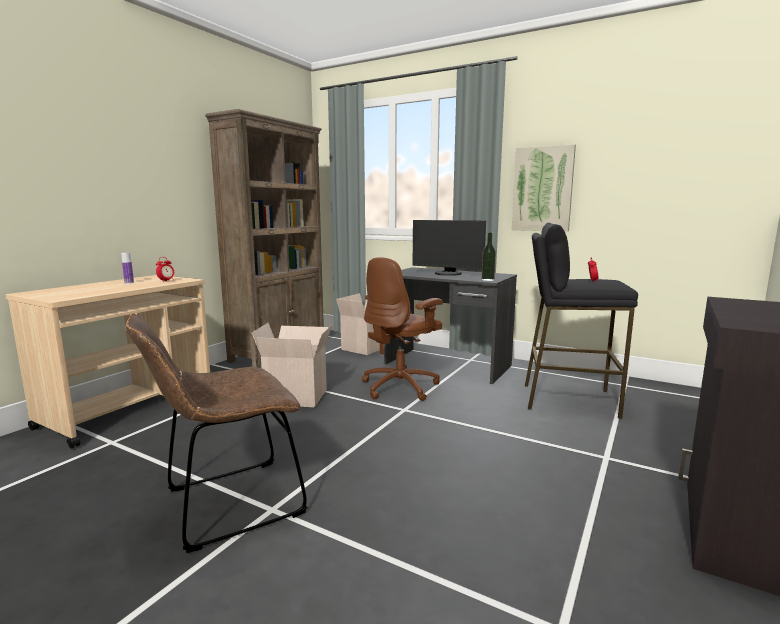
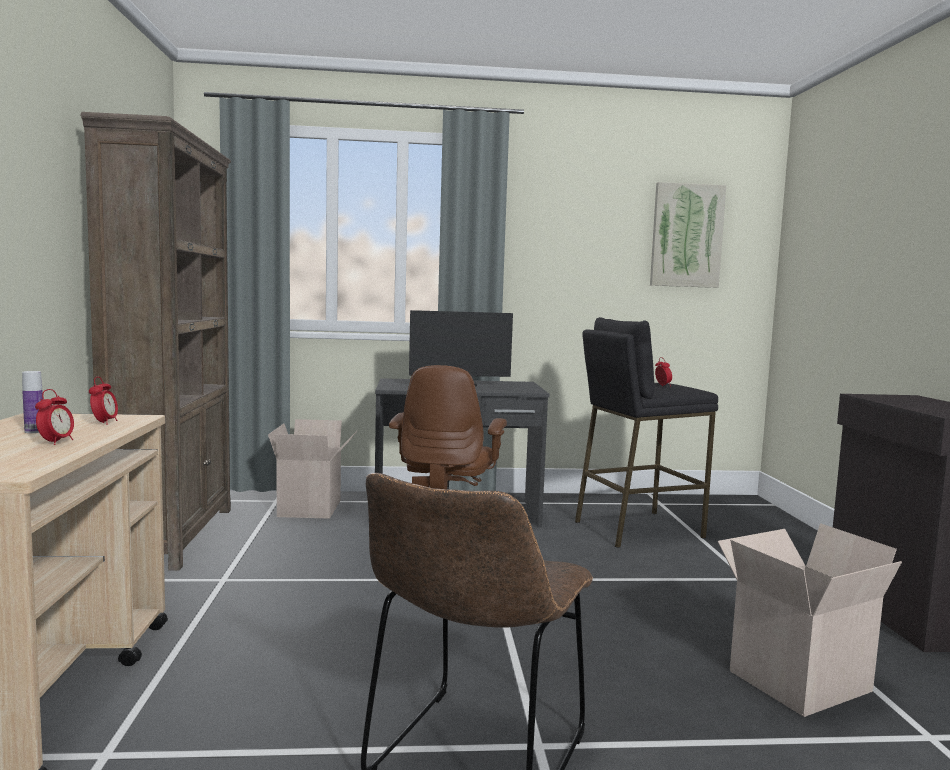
camera: 35 degrees left, 5 degrees down
cardboard box [252,323,332,407] -> cardboard box moved to [718,523,902,717]
bottle [482,232,496,281] -> none
picture [512,144,576,231] -> picture moved to [650,182,726,288]
none -> alarm clock [35,389,74,445]

